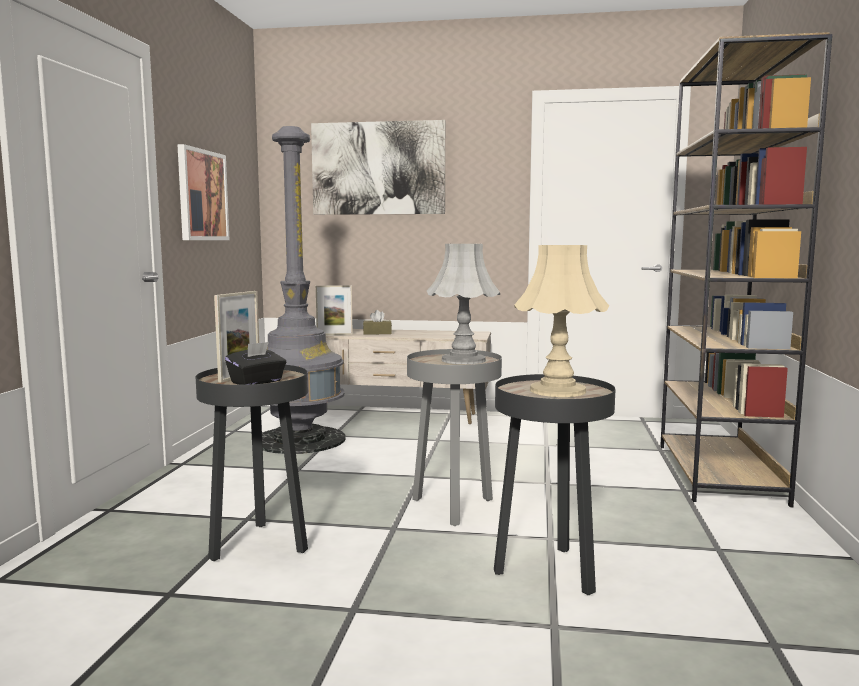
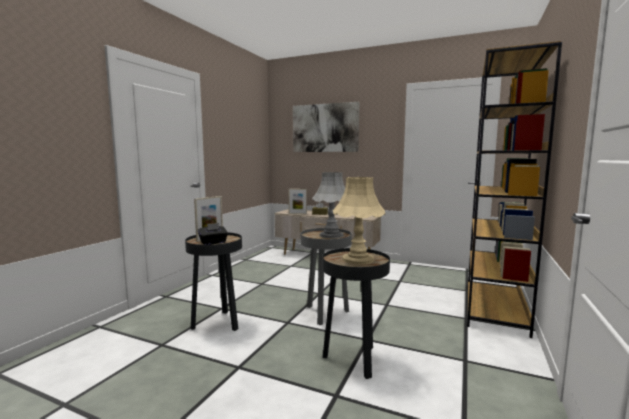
camera: 15 degrees right, 0 degrees up
picture [177,144,229,240] -> none
grey floor lamp [262,126,346,454] -> none

